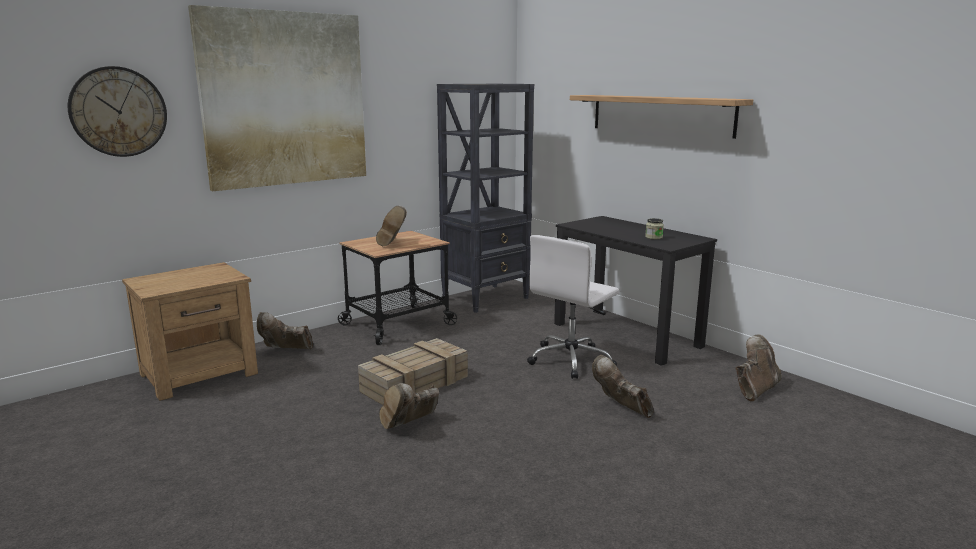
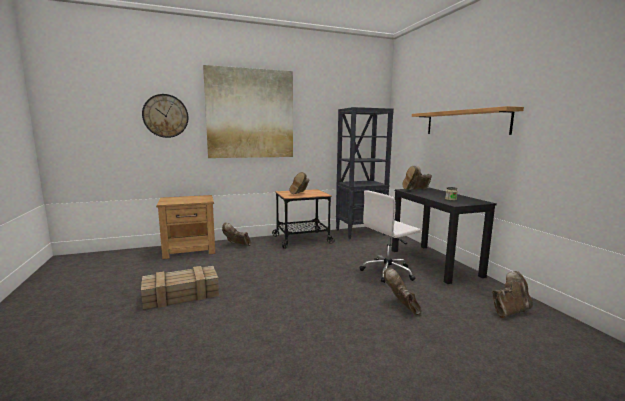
camera: 20 degrees right, 5 degrees down
crate [358,338,468,405] -> crate moved to [141,266,219,310]
brown boot [379,383,439,429] -> brown boot moved to [403,166,432,190]

